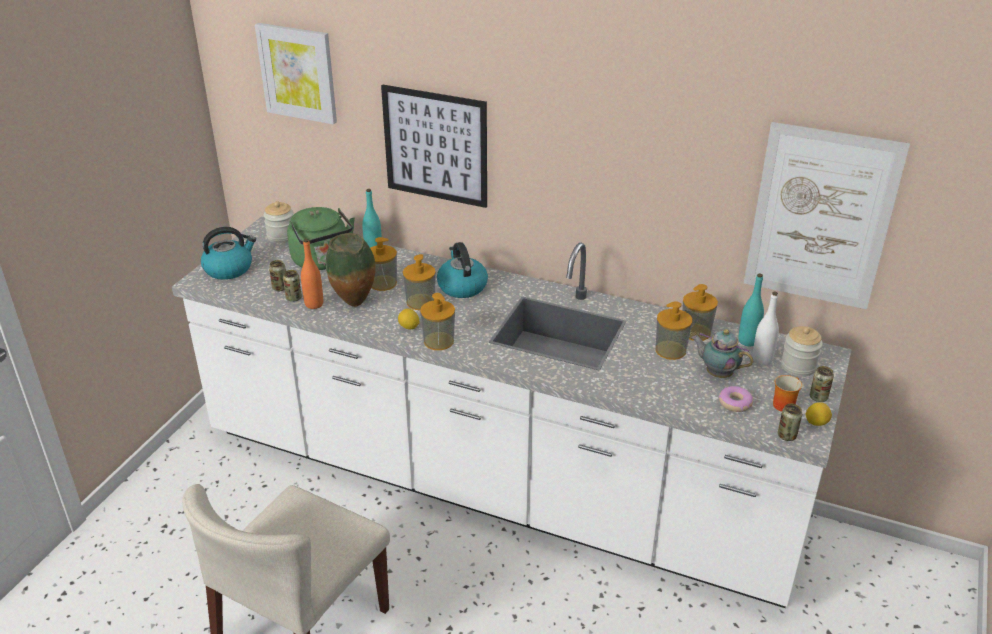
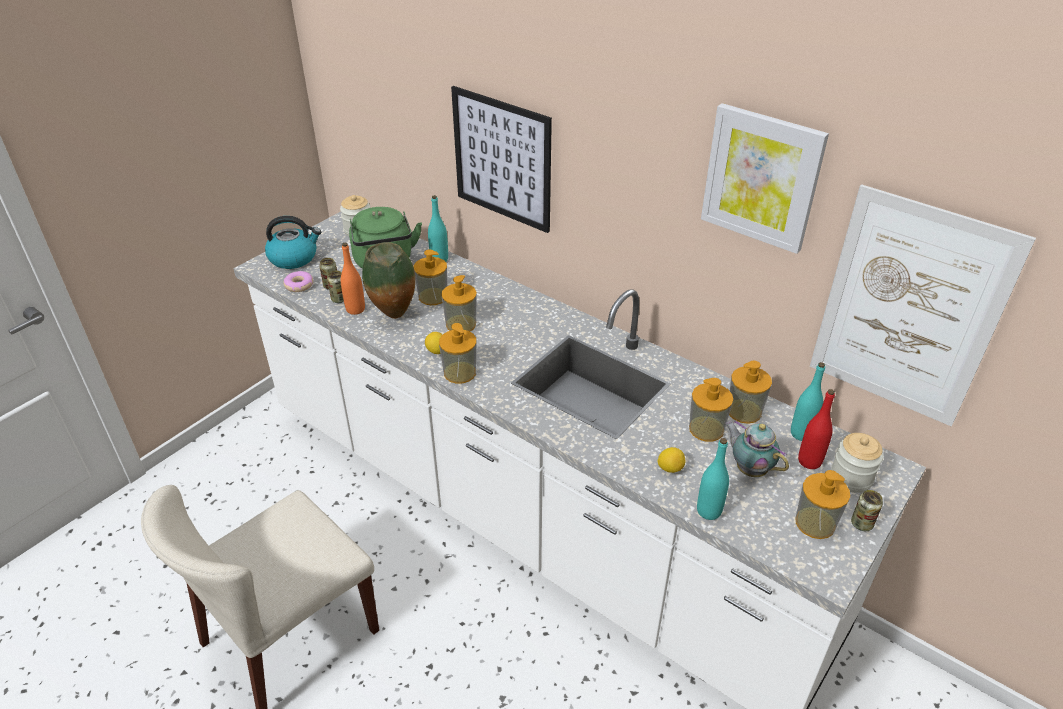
camera: 15 degrees right, 5 degrees up
picture [255,23,337,124] -> picture moved to [701,103,829,254]
kettle [437,242,488,298] -> none
donut [719,386,753,412] -> donut moved to [283,271,313,292]
white bottle [752,291,779,366] -> red bottle [798,389,835,469]
mug [773,375,802,412] -> soap dispenser [796,470,850,539]
can [778,403,802,441] -> none
lemon [805,402,832,426] -> lemon moved to [658,447,685,473]
none -> turquoise bottle [697,438,729,520]

